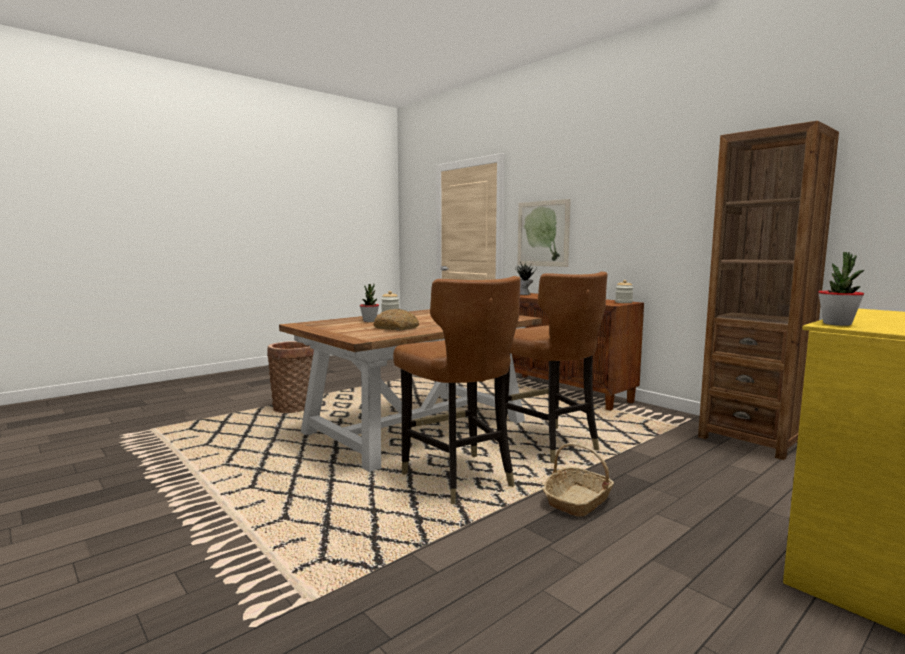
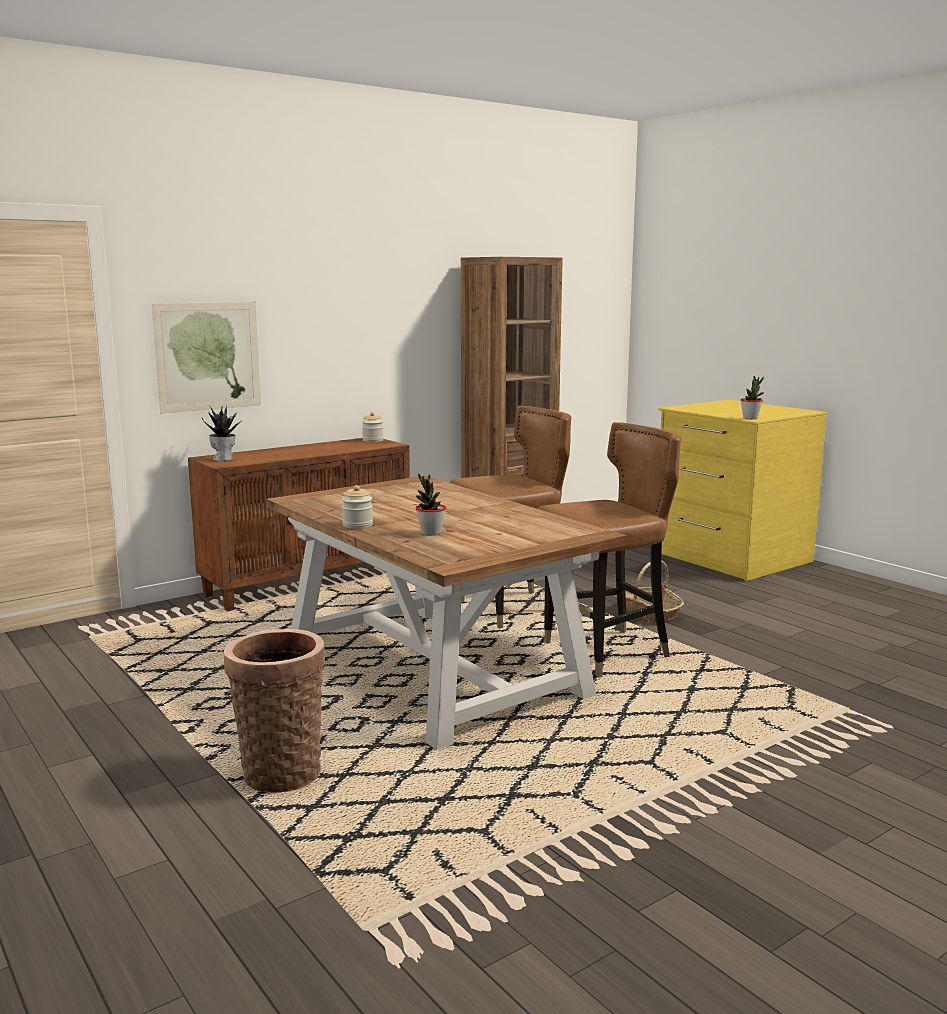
camera: 85 degrees left, 5 degrees up
bread [373,309,419,331] -> none

